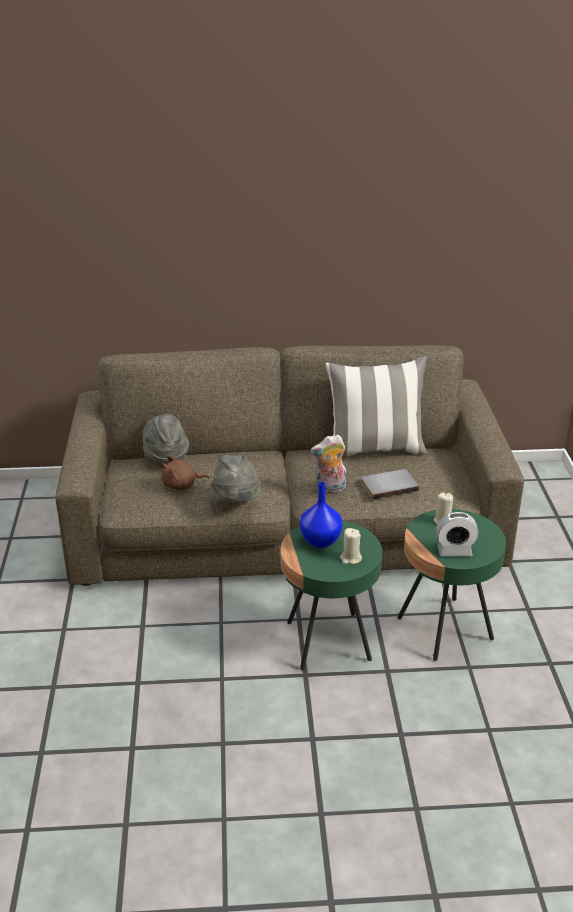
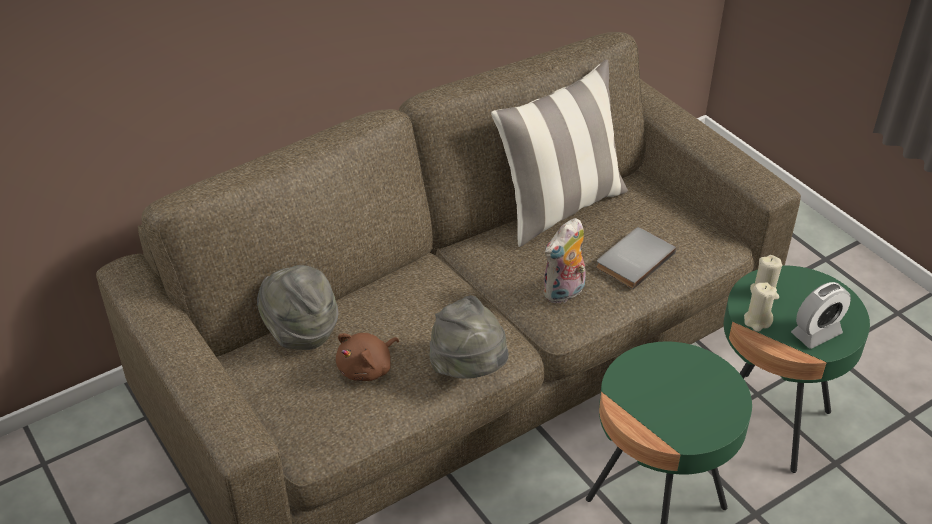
camera: 30 degrees left, 10 degrees up
blue vase [300,482,343,548] -> none
beige candle [340,528,362,564] -> beige candle moved to [744,282,776,332]

